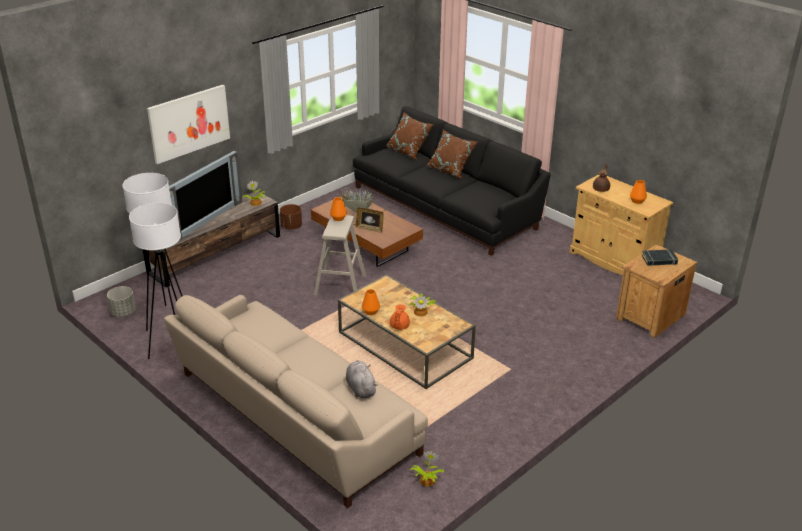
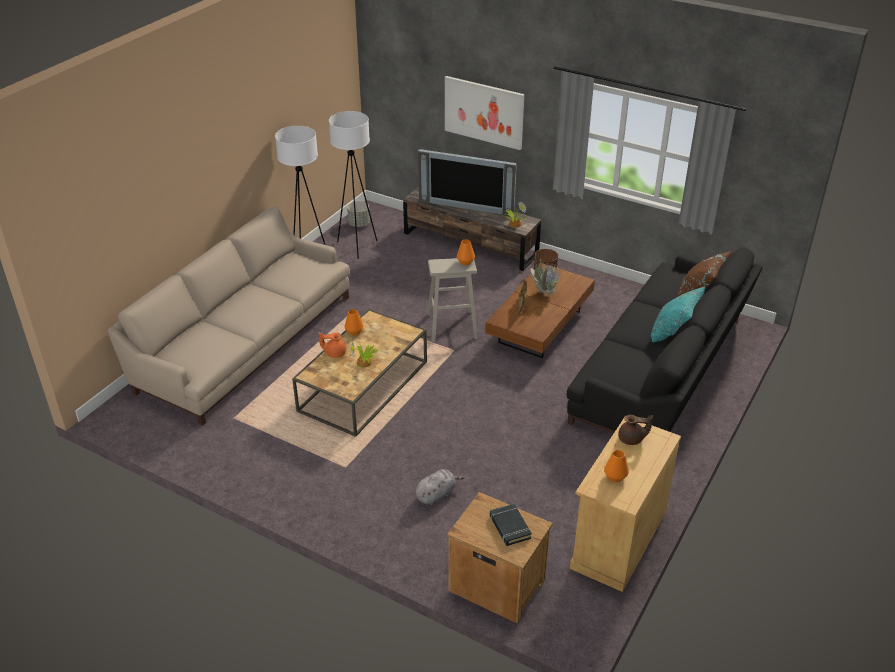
camera: 75 degrees right, 5 degrees up
grey plush toy [346,360,378,398] -> grey plush toy moved to [415,469,464,505]
potted plant [410,451,444,486] -> none
brown pillow [426,130,478,179] -> turquoise pillow [651,286,706,343]

